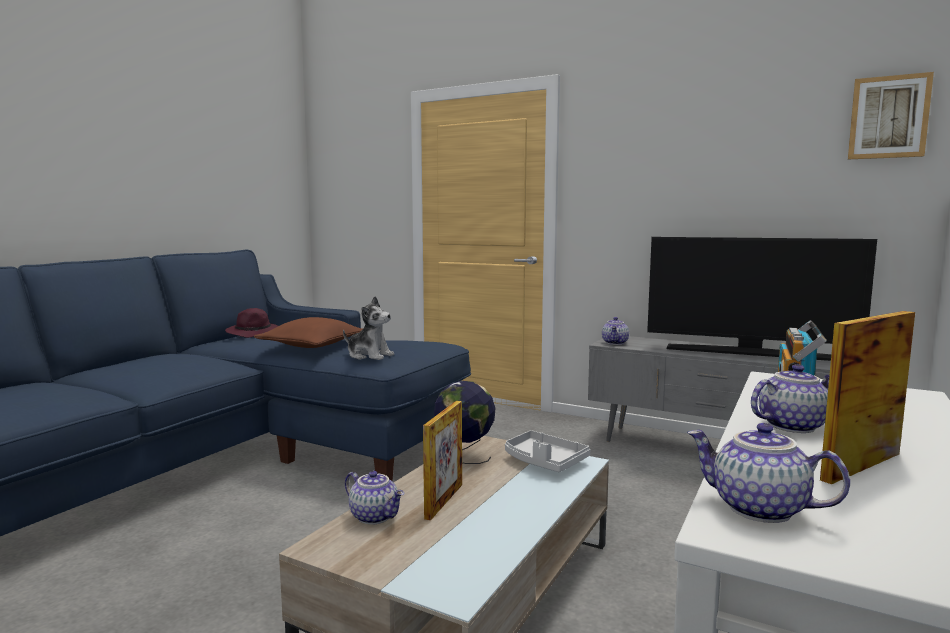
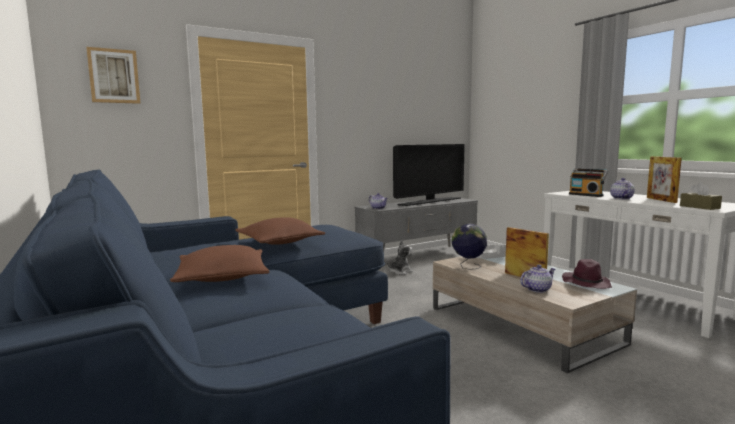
camera: 60 degrees left, 0 degrees up
purple hat [225,308,278,338] -> purple hat moved to [562,259,612,289]
plush toy [343,296,394,360] -> plush toy moved to [387,240,413,275]
teapot [687,423,850,523] -> brown tissue box [680,182,722,210]
picture [848,72,934,159] -> picture moved to [86,47,140,104]
none -> brown pillow [170,245,269,282]

